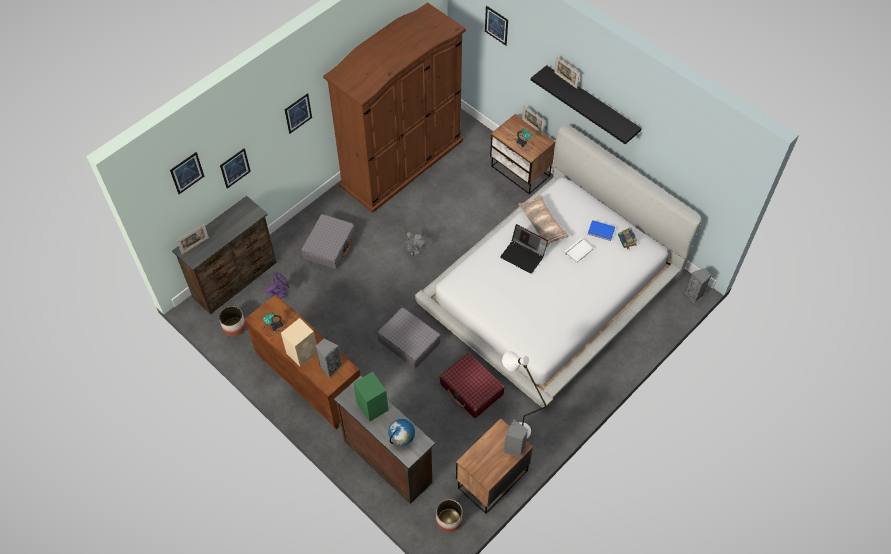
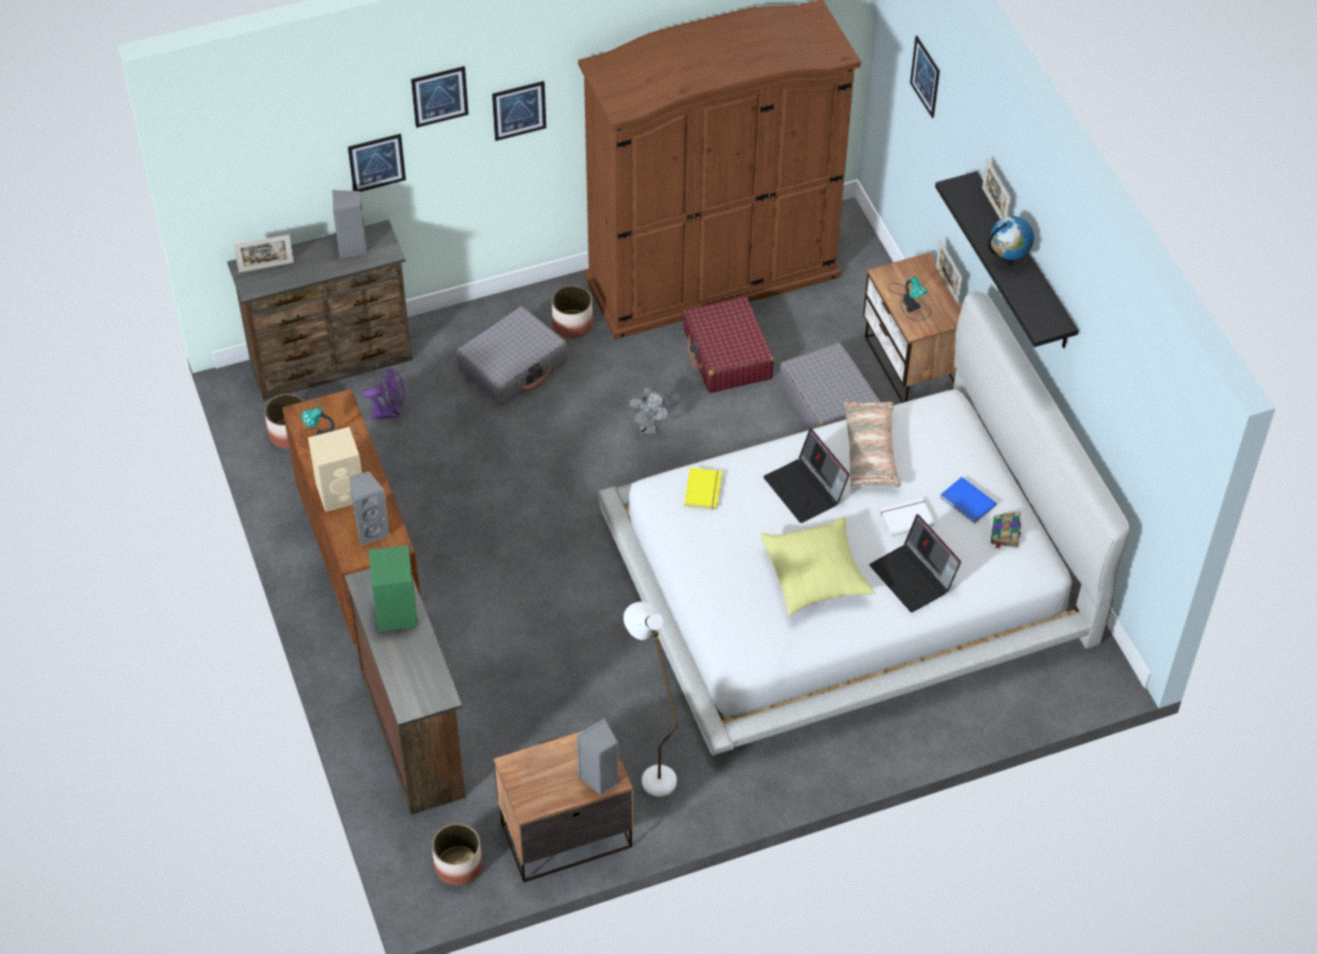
camera: 25 degrees right, 5 degrees down
picture [170,152,204,194] -> picture moved to [411,66,469,128]
grey suitcase [377,307,441,368] -> grey suitcase moved to [779,343,880,429]
globe [388,419,415,446] -> globe moved to [988,216,1034,265]
red suitcase [439,353,505,418] -> red suitcase moved to [683,296,774,393]
grey speaker [684,268,712,304] -> grey speaker moved to [332,190,367,259]
none -> planter [552,285,593,339]
none -> yellow book [684,468,722,510]
none -> yellow pillow [761,516,875,616]
none -> laptop [869,514,961,612]

